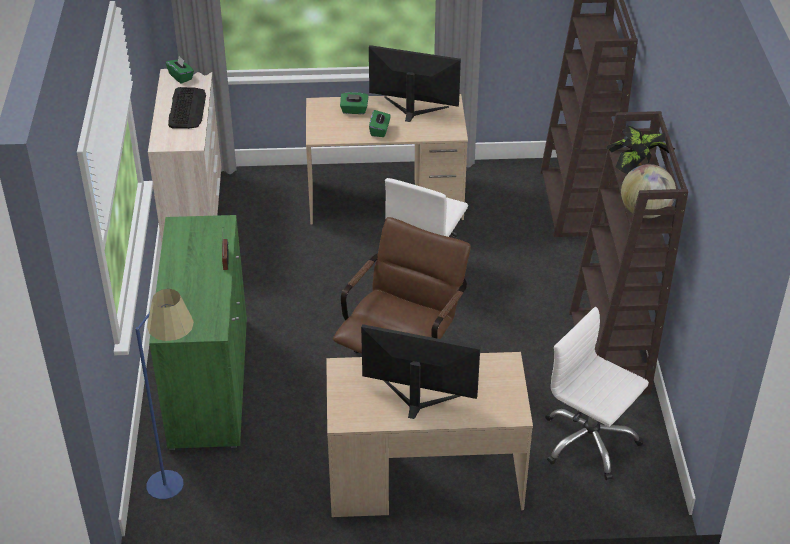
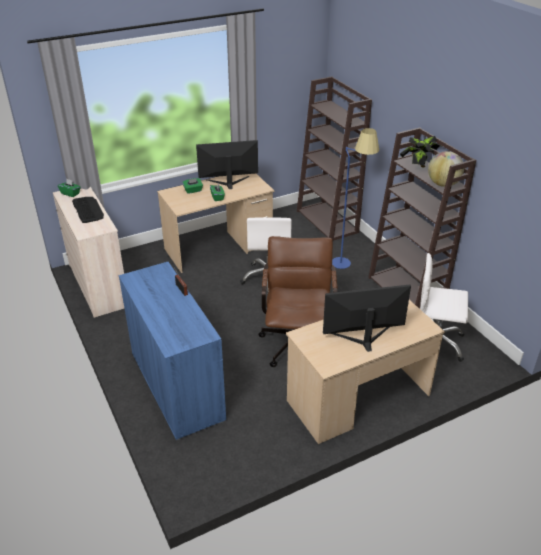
camera: 25 degrees left, 5 degrees down
blue floor lamp [135,289,194,499] -> blue floor lamp moved to [332,128,379,269]
green cabinet [149,215,247,450] -> blue cabinet [118,262,226,440]

